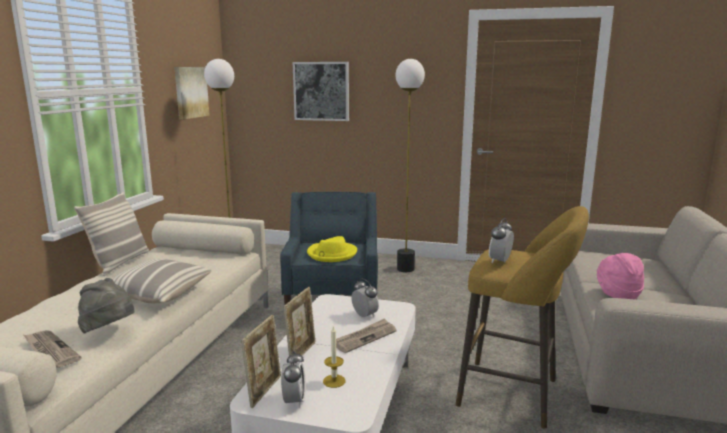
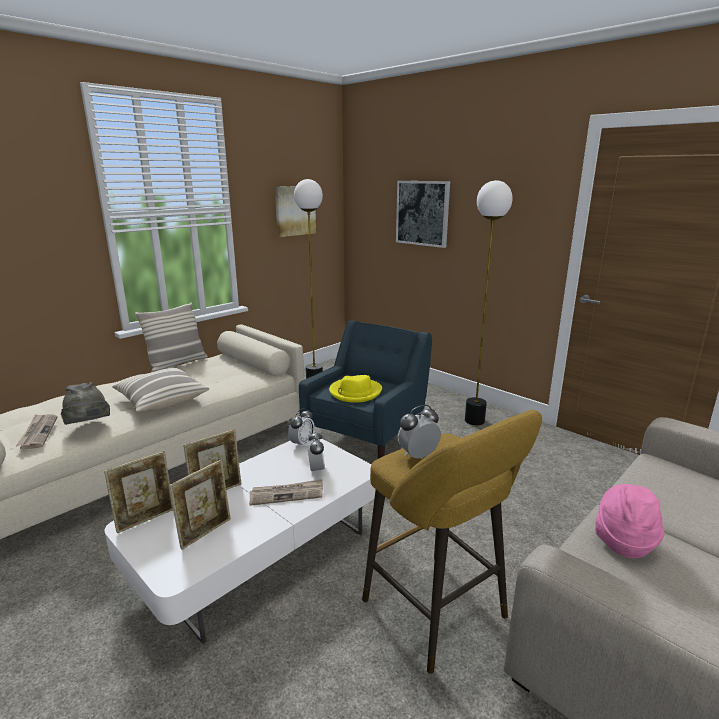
camera: 30 degrees right, 5 degrees up
alarm clock [281,351,305,408] -> alarm clock moved to [288,408,315,449]
candle [323,326,346,388] -> picture frame [169,460,231,550]

